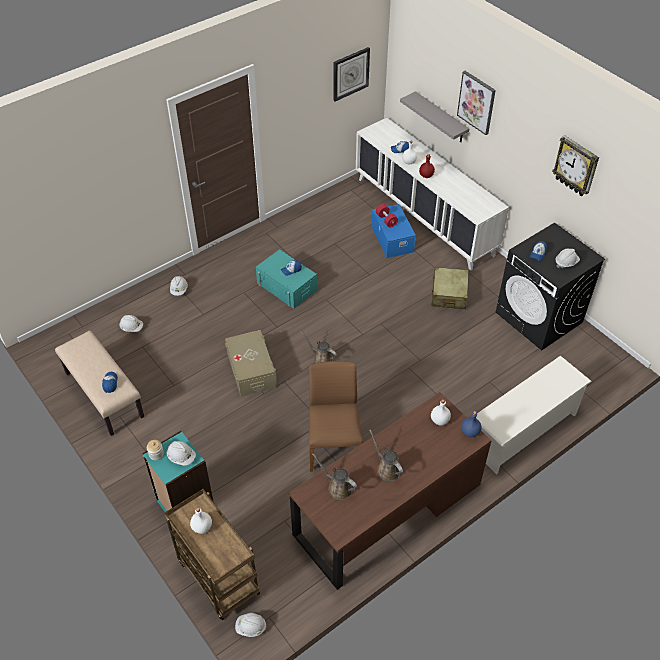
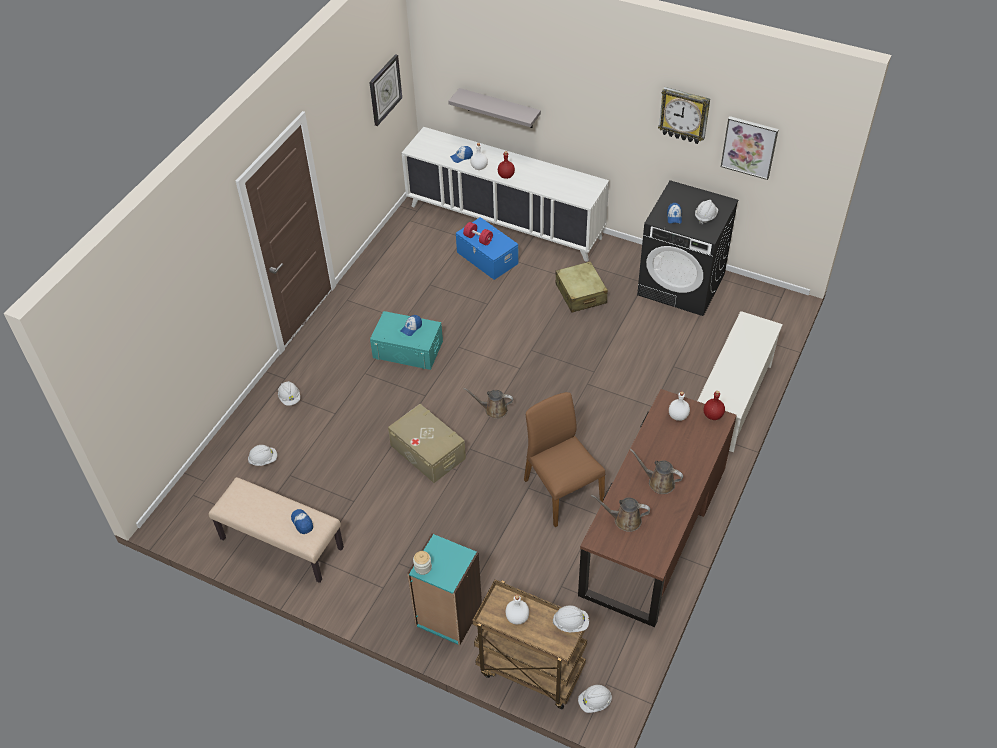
camera: 25 degrees left, 0 degrees up
white hard hat [167,441,196,466] -> white hard hat moved to [553,605,589,632]
picture [457,71,496,135] -> picture moved to [721,116,779,180]
blue bottle [461,411,482,437] -> red bottle [703,391,725,420]

